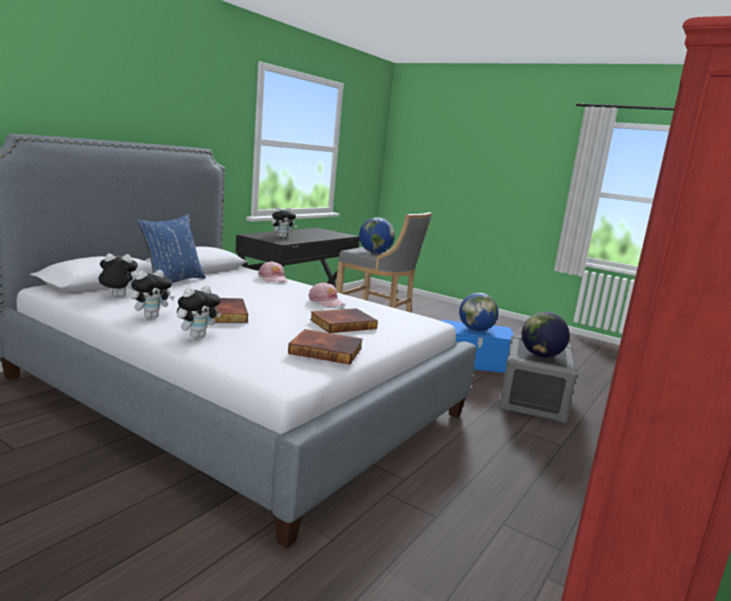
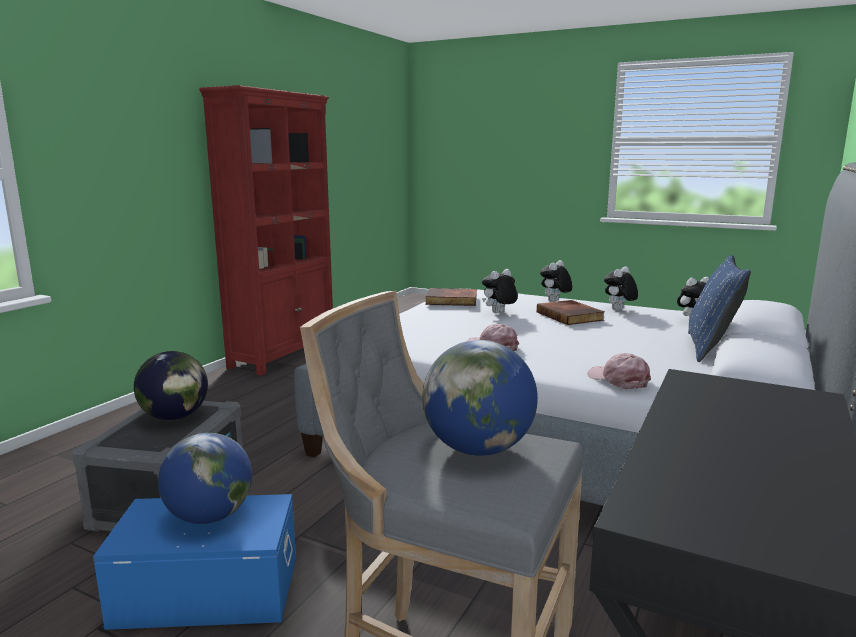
camera: 175 degrees right, 0 degrees up
plush toy [271,207,297,238] -> plush toy moved to [482,269,518,313]
book [310,308,378,333] -> none

